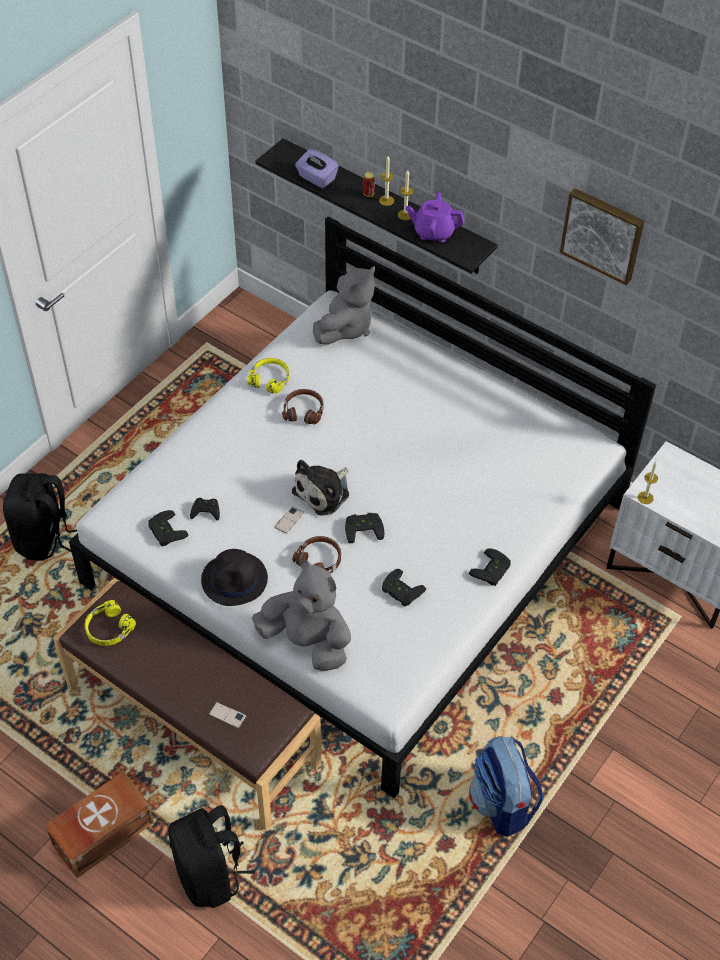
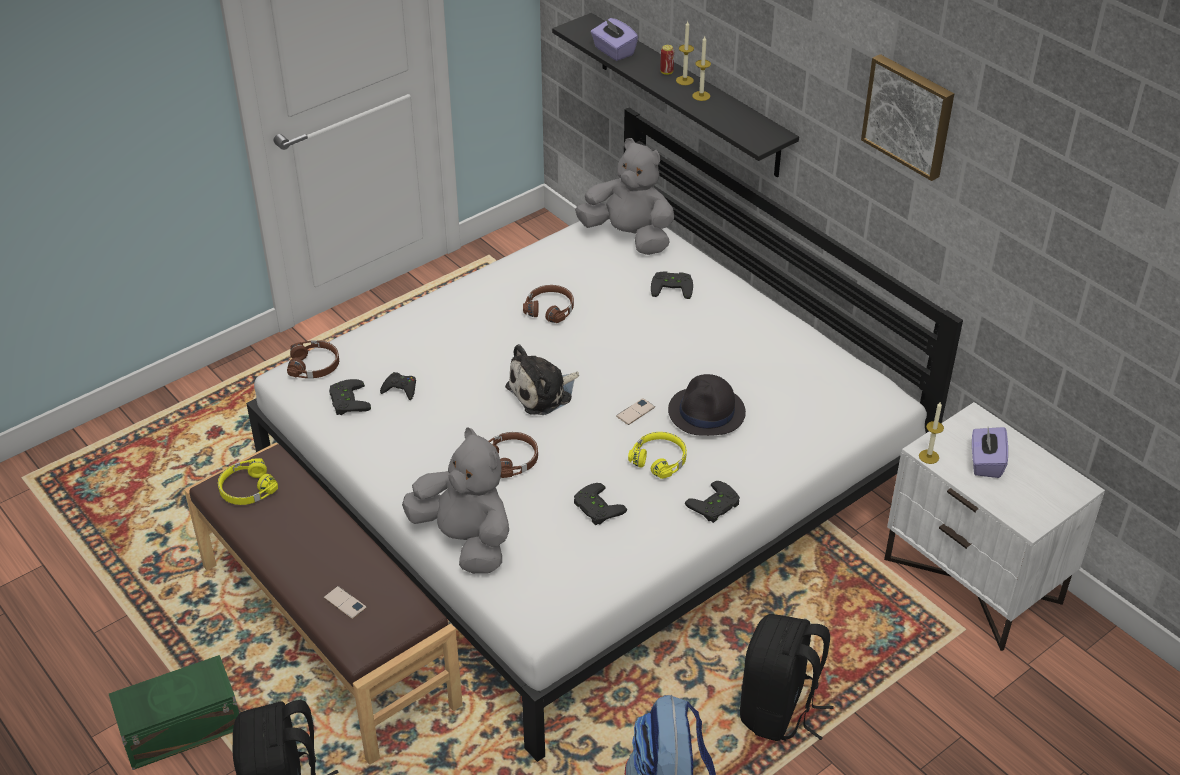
camera: 15 degrees right, 10 degrees down
black backpack [3,473,77,561] -> black backpack moved to [740,614,834,741]
brown storage box [45,771,154,878] -> green storage box [109,655,239,770]
black hat [201,549,268,606] -> black hat moved to [668,374,746,436]
yellow headphones [247,358,290,394] -> yellow headphones moved to [628,432,687,479]
phone [274,506,304,534] -> phone moved to [616,398,655,425]
grey plush toy [313,266,375,345] -> grey plush toy turned 105 degrees counterclockwise [575,138,674,255]
black game controller [345,513,385,543] -> black game controller moved to [651,272,693,299]
purple teapot [406,192,464,242] -> none
none -> brown headphones [287,340,339,378]
none -> purple tissue box [972,427,1008,478]

